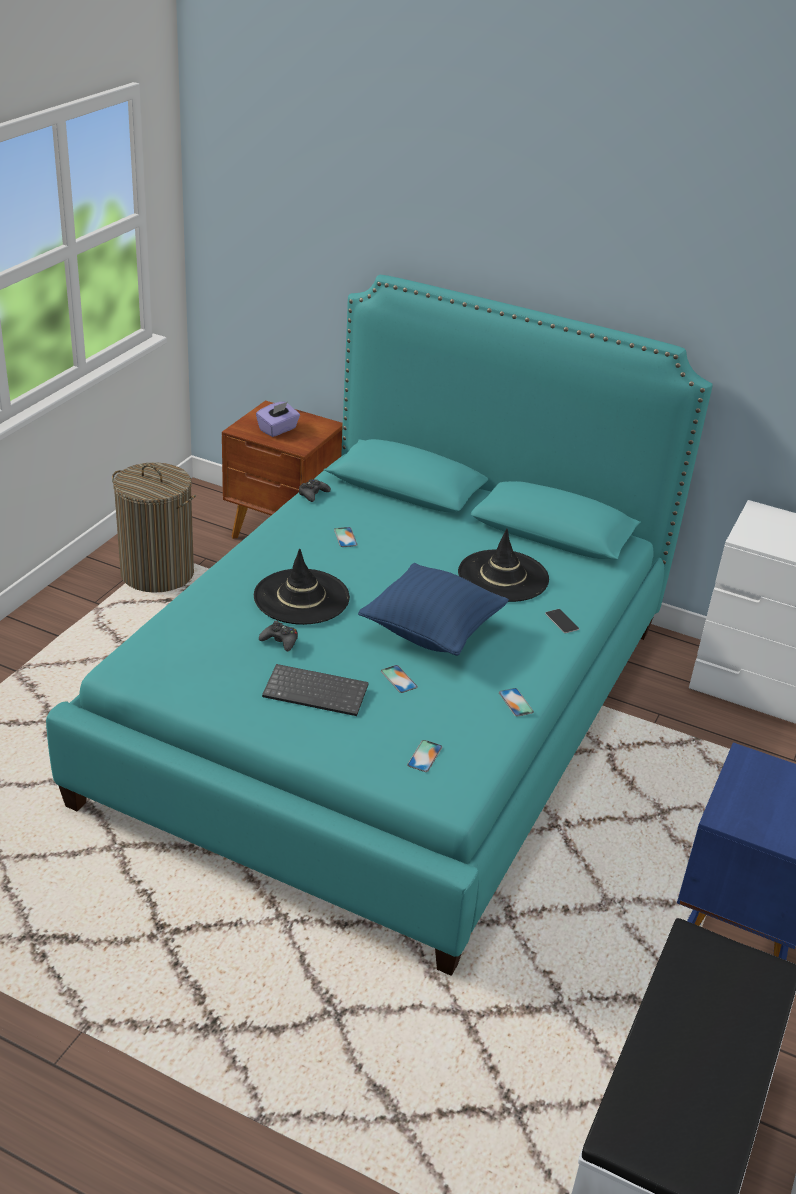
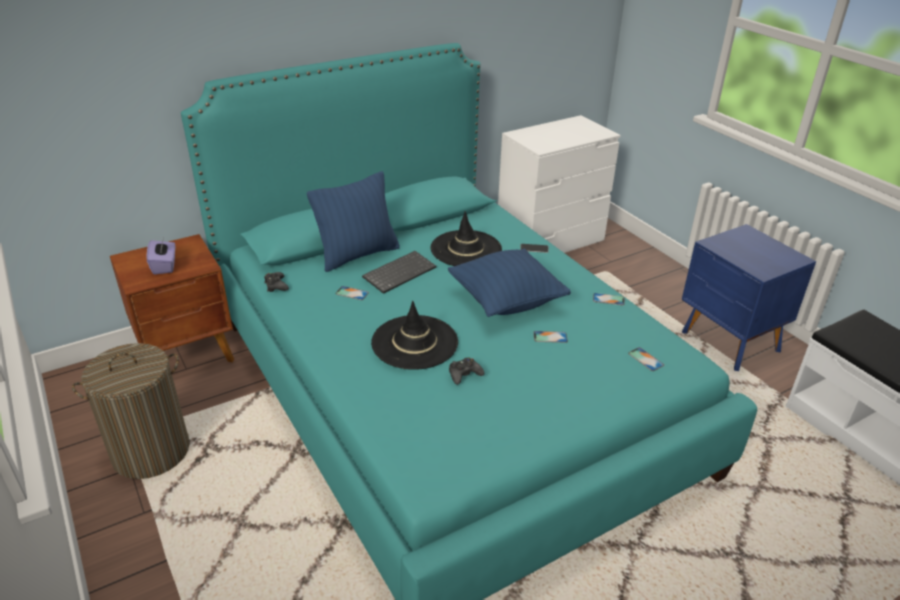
camera: 55 degrees left, 0 degrees up
keyboard [262,664,369,716] -> keyboard moved to [362,251,436,294]
none -> blue pillow [307,171,400,272]

